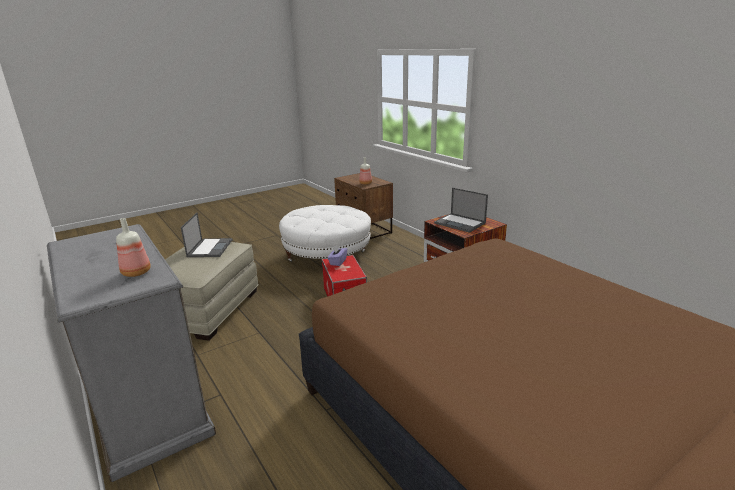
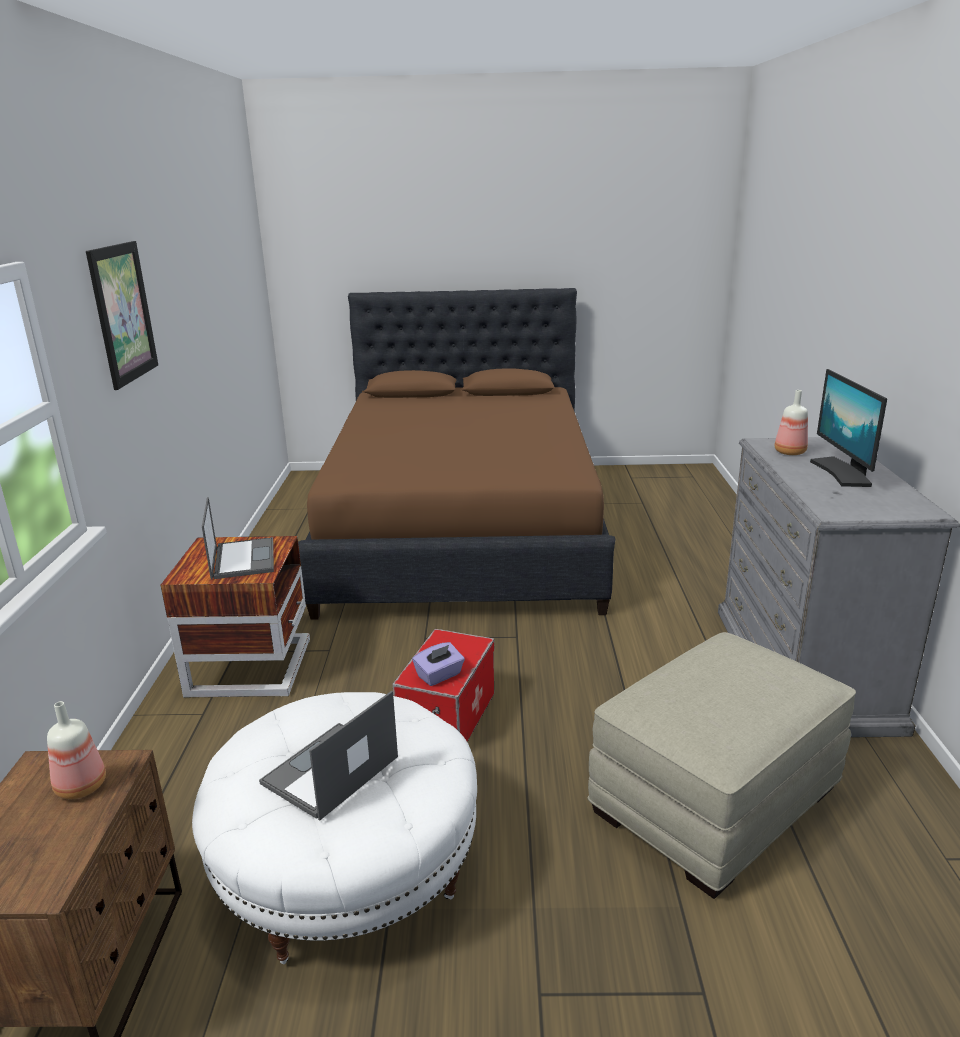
camera: 145 degrees left, 0 degrees up
laptop [181,213,233,257] -> laptop moved to [259,691,398,821]
none -> picture [86,241,158,390]
none -> monitor [810,369,887,487]

